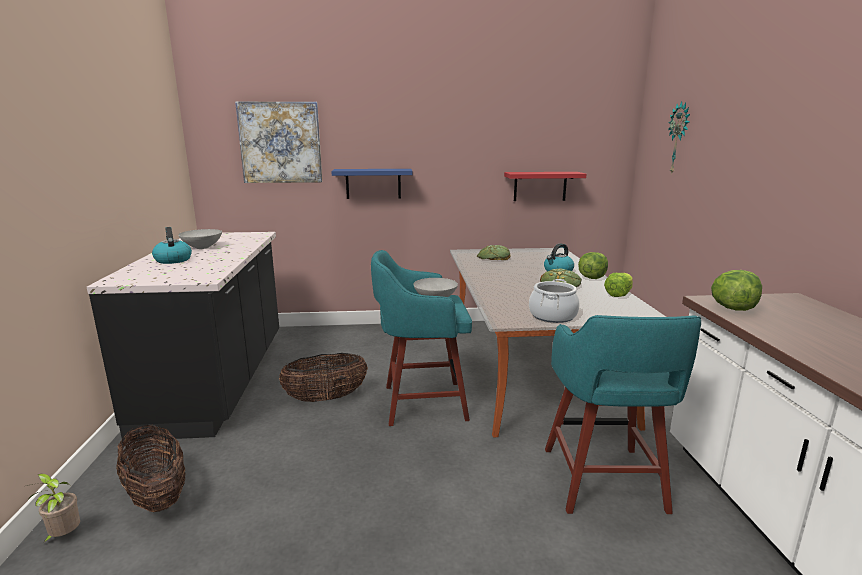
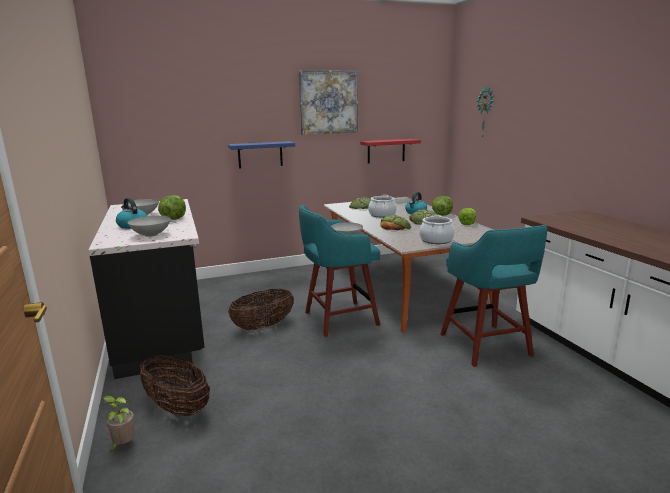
camera: 15 degrees left, 0 degrees up
picture [235,101,322,183] -> picture moved to [299,70,358,135]
lettuce [711,270,762,311] -> lettuce moved to [158,195,186,220]
none -> grey bowl [128,216,171,237]
none -> cooking pot [368,195,397,218]
none -> bread [381,215,411,230]

